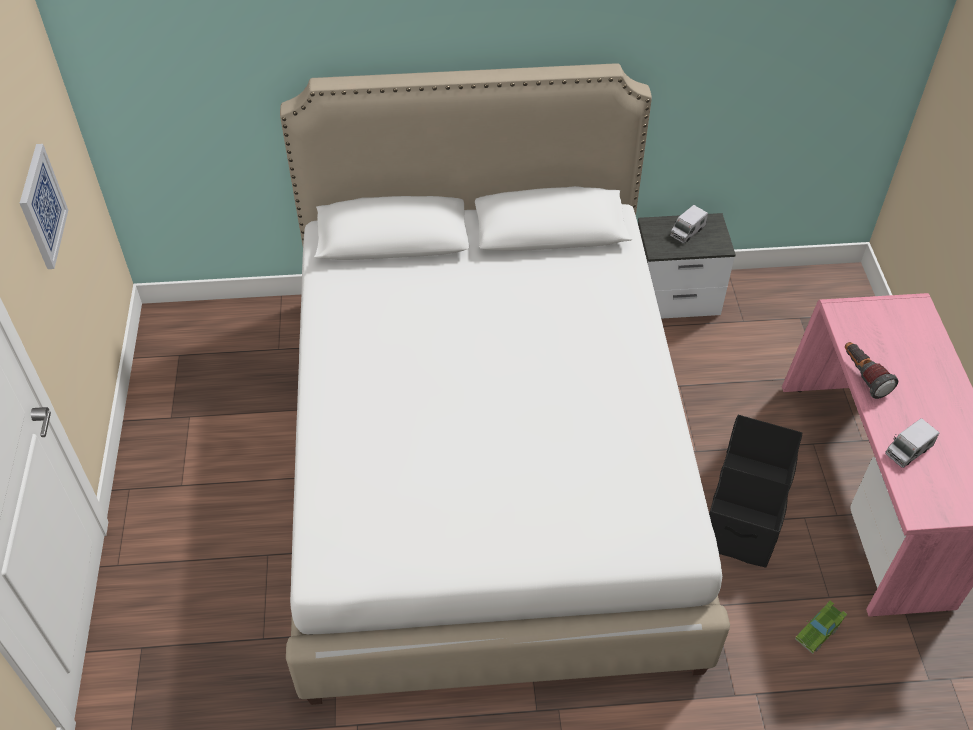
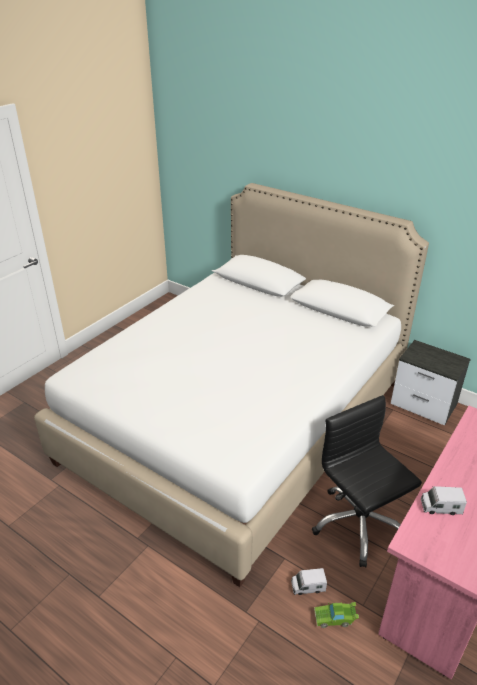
camera: 40 degrees right, 15 degrees down
picture [20,144,68,269] -> none
toy truck [670,205,708,243] -> toy truck moved to [291,568,327,595]
black storage box [709,415,802,568] -> black office chair [312,395,422,567]
flashlight [845,342,898,399] -> none

